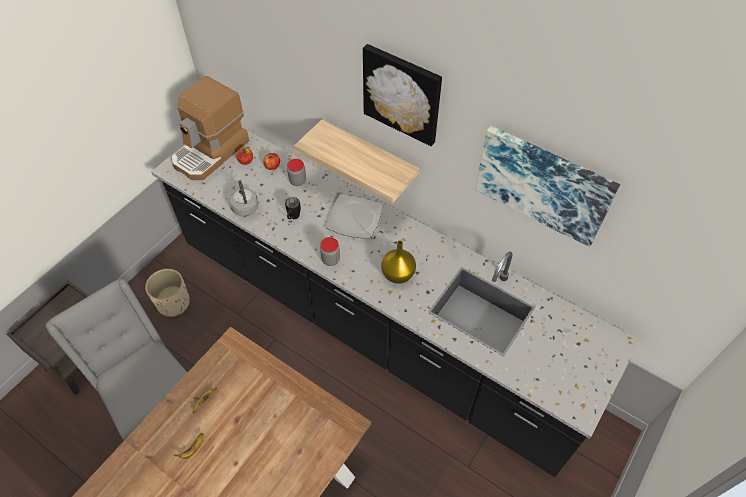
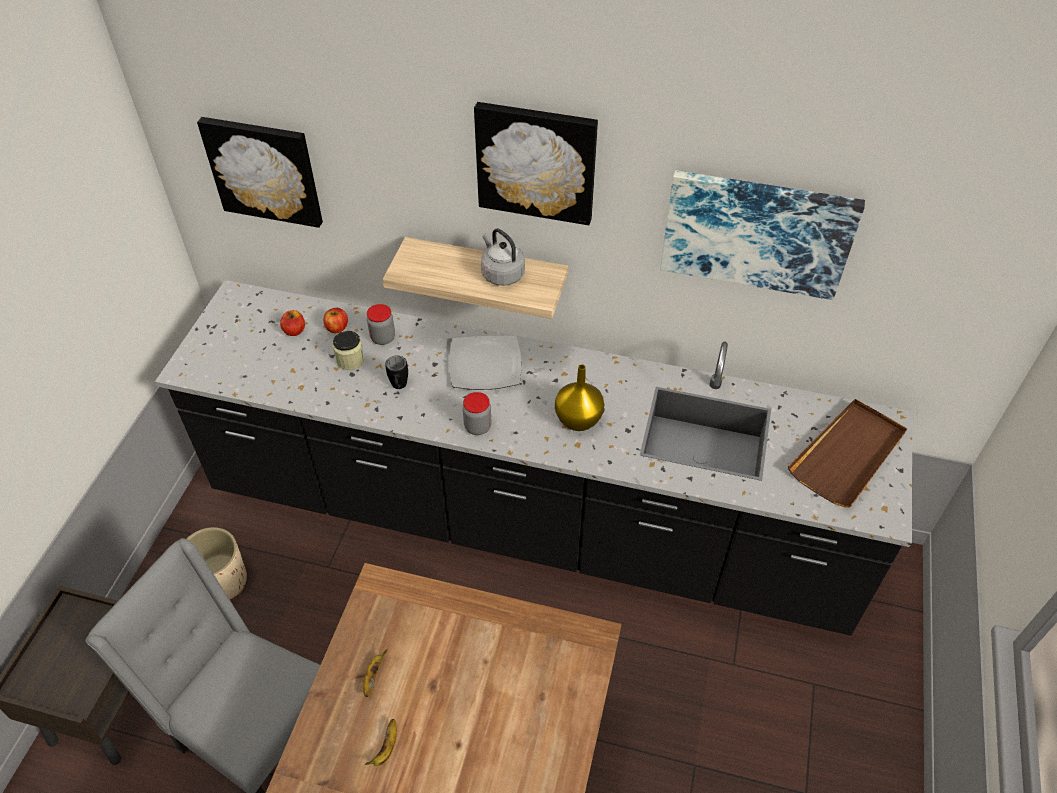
camera: 20 degrees left, 5 degrees down
coffee machine [171,76,249,180] -> none
grey kettle [229,180,259,216] -> grey kettle moved to [481,228,525,286]
none -> picture [197,117,323,228]
none -> jar [333,331,365,370]
none -> brown tray [788,399,907,507]

